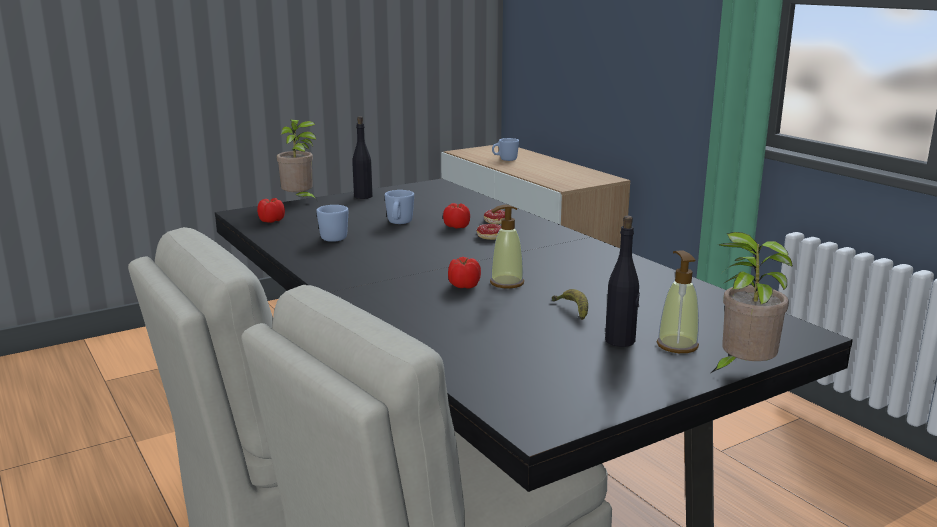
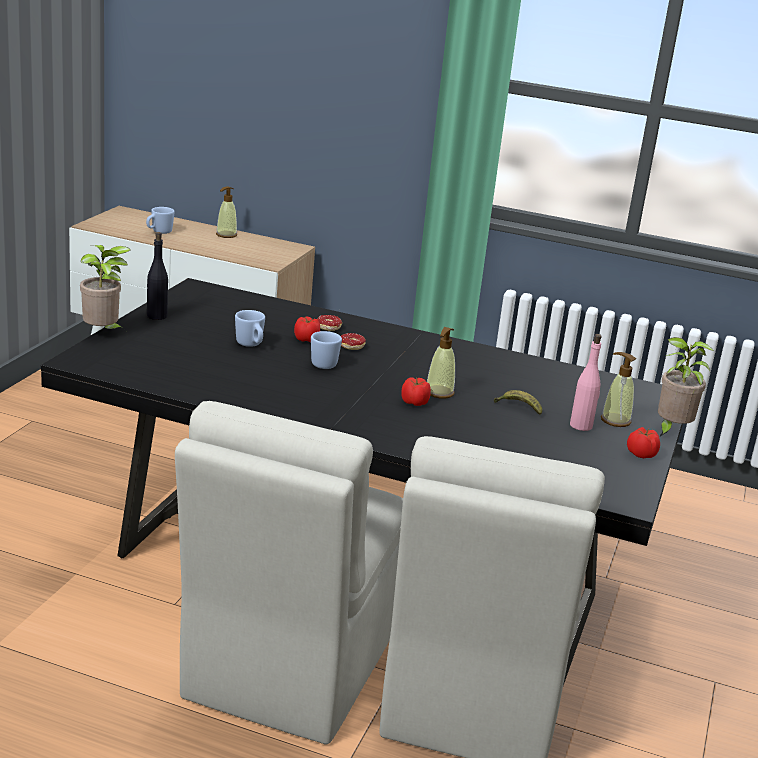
camera: 40 degrees left, 5 degrees up
tomato [257,198,285,223] -> tomato moved to [627,427,660,458]
blue mug [316,205,348,242] -> blue mug moved to [311,331,342,369]
black bottle [605,216,640,347] -> pink bottle [570,334,602,431]
none -> soap dispenser [216,186,237,238]

